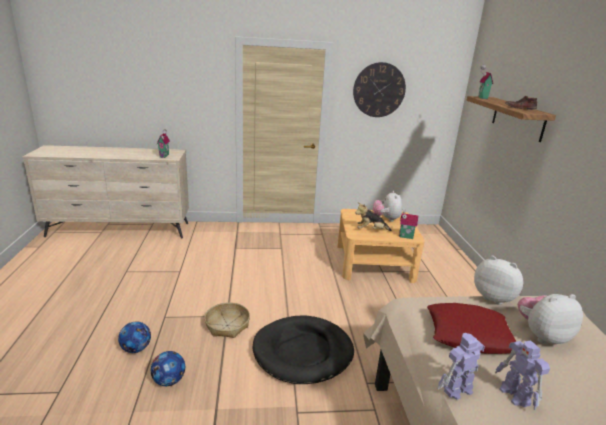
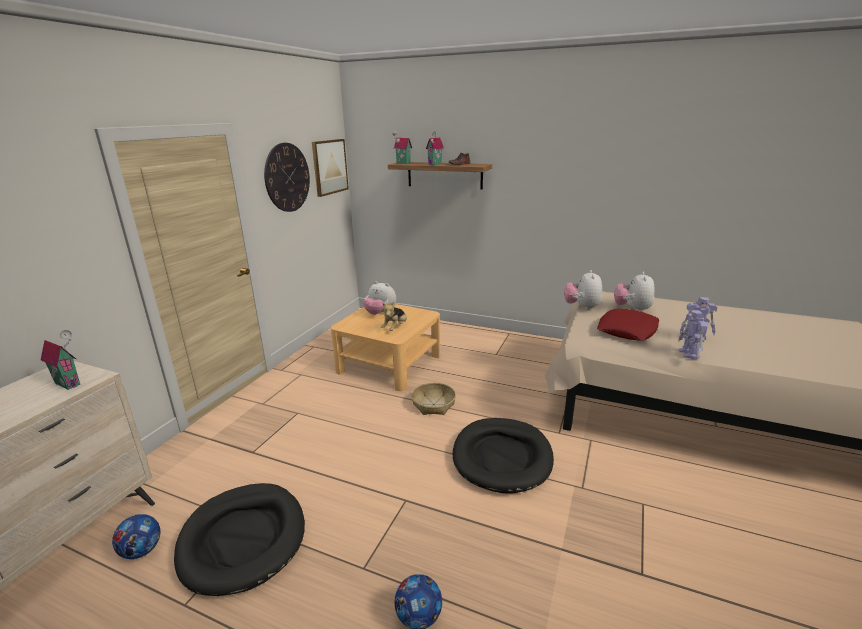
camera: 60 degrees left, 0 degrees up
football [151,351,185,386] -> football moved to [112,514,160,559]
basket [204,302,250,338] -> basket moved to [411,383,456,415]
toy house [399,209,418,239] -> toy house moved to [426,131,444,165]
plush toy [474,256,523,305] -> plush toy turned 60 degrees counterclockwise [564,270,602,310]
none -> black dog bed [174,483,305,596]
none -> picture [312,139,349,197]

